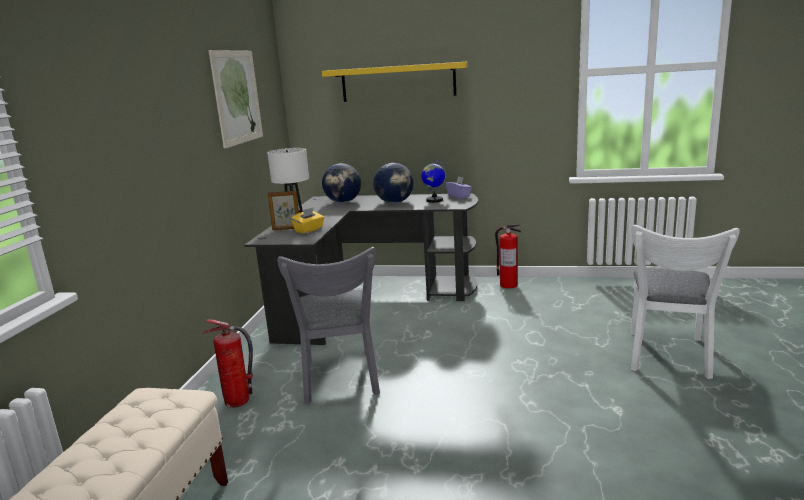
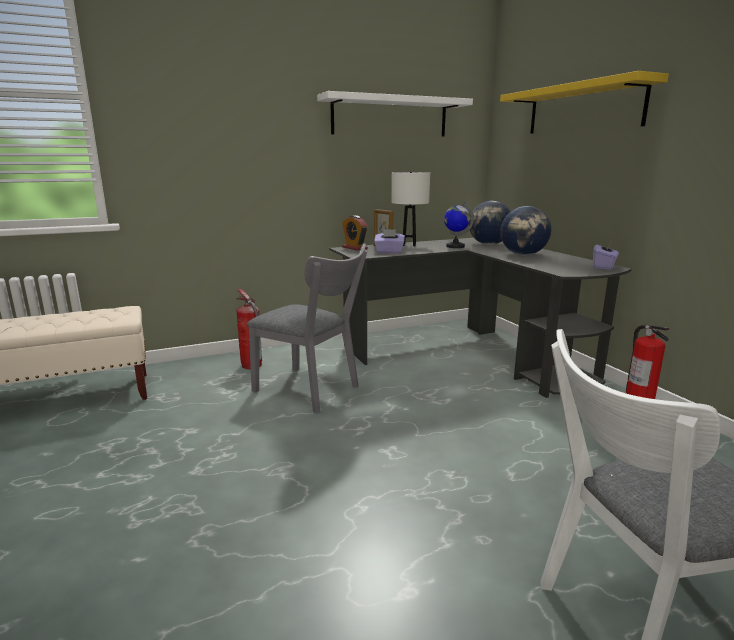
camera: 55 degrees right, 0 degrees up
picture [209,50,263,149] -> white shelf [317,91,473,137]
grey chair [277,247,380,404] -> grey chair turned 105 degrees counterclockwise [247,243,367,414]
yellow tissue box [291,207,325,234] -> purple tissue box [374,229,405,253]
globe [421,160,446,203] -> globe moved to [444,202,474,248]
none -> alarm clock [342,215,368,251]

